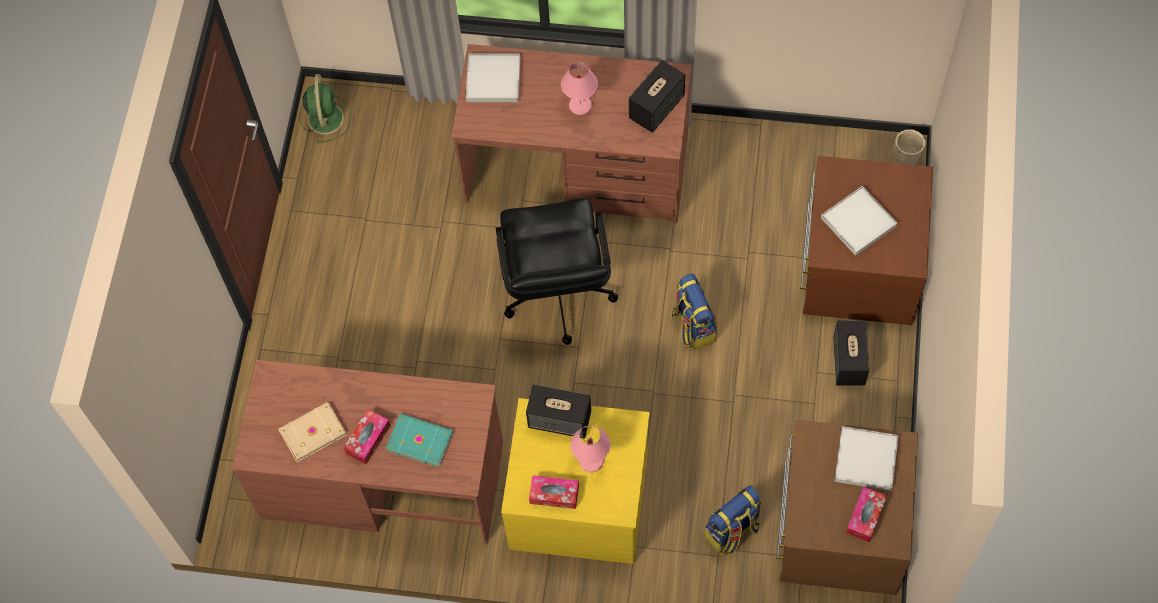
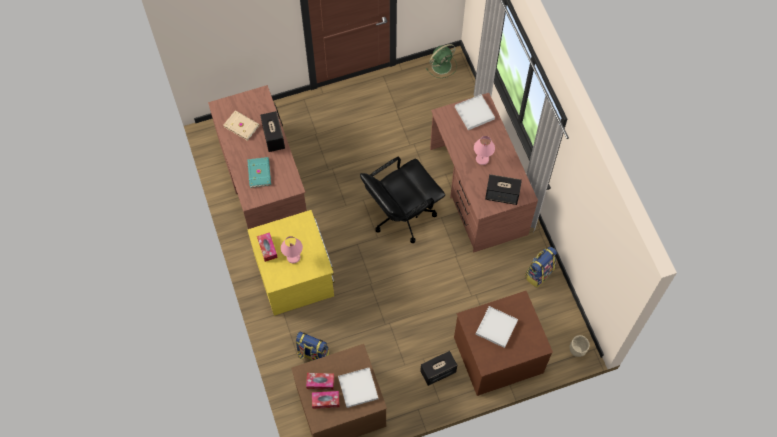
camera: 60 degrees right, 0 degrees up
tissue box [343,409,390,464] -> tissue box moved to [306,373,334,390]
speaker [526,384,591,439] -> speaker moved to [260,111,285,152]
backpack [672,274,717,351] -> backpack moved to [525,247,557,288]

